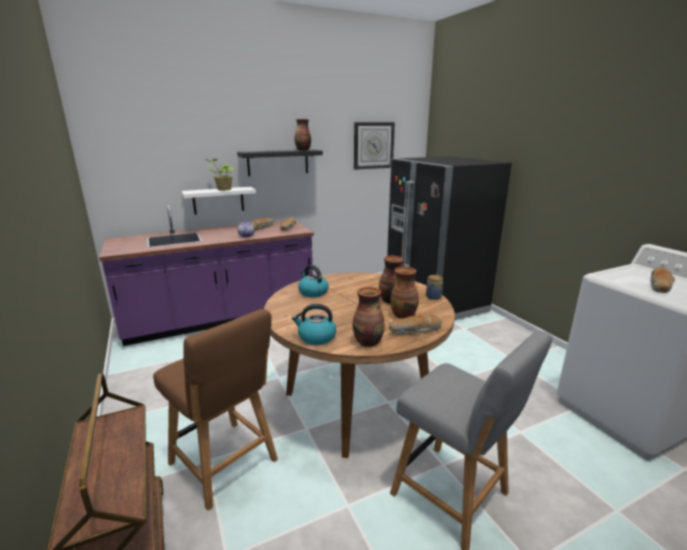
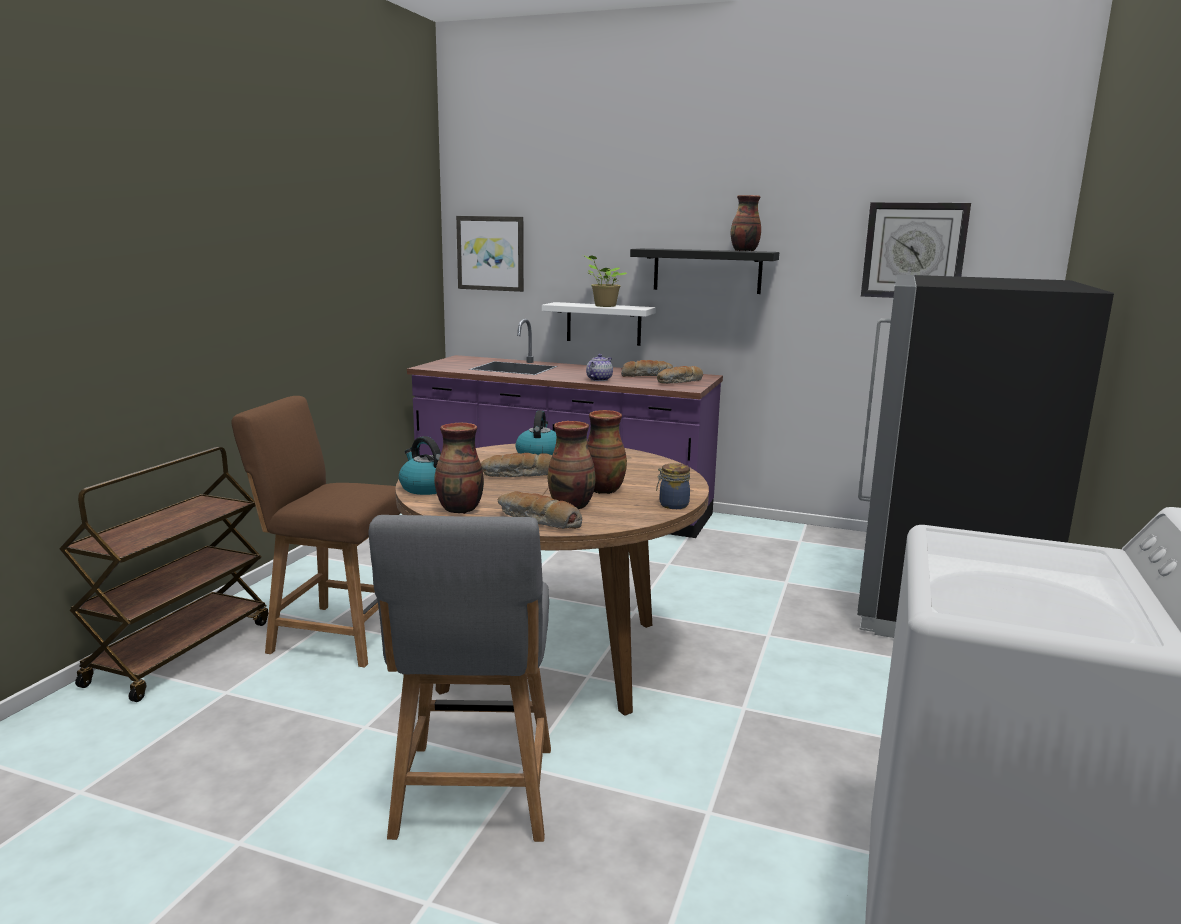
camera: 45 degrees right, 5 degrees down
brown chair [153,309,278,510] -> brown chair turned 105 degrees clockwise [232,396,401,667]
bread [651,267,675,293] -> bread moved to [481,453,552,477]
none -> picture [456,216,524,292]

